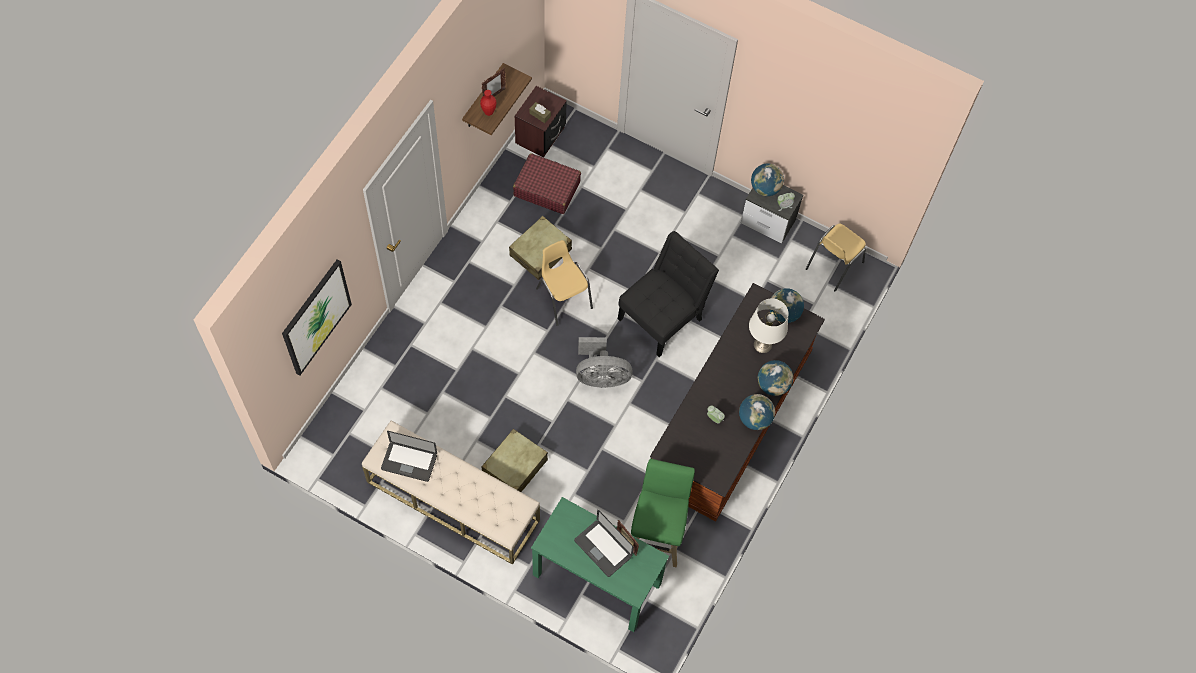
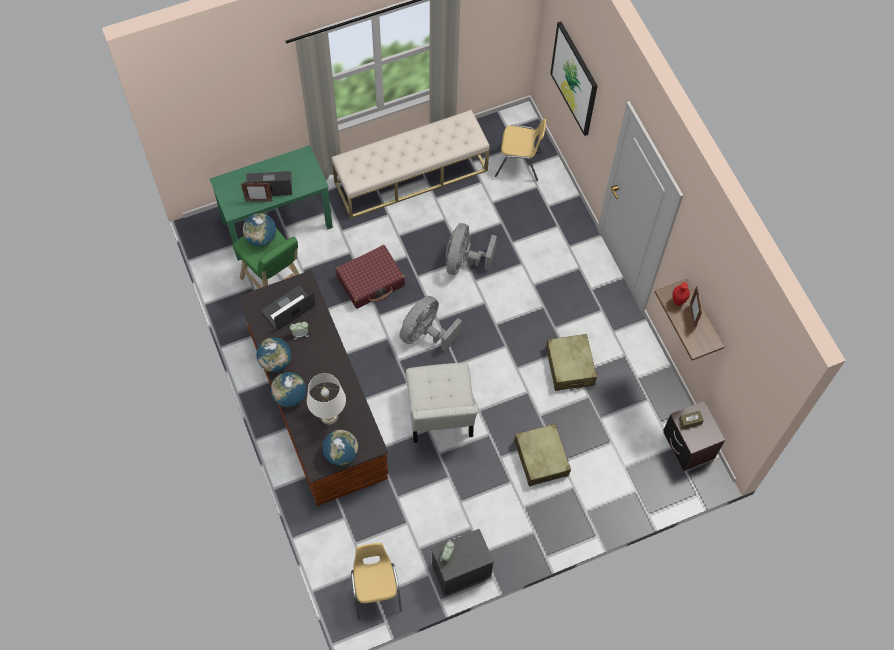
camera: 130 degrees right, 0 degrees up
laptop [381,431,437,482] -> laptop moved to [262,286,316,330]
beige suitcase [482,429,548,492] -> beige suitcase moved to [514,424,571,487]
red suitcase [513,153,581,214] -> red suitcase moved to [336,245,405,309]
yellow chair [536,240,593,326] -> yellow chair moved to [495,119,546,181]
black chair [618,231,719,357] -> white chair [406,363,478,443]
globe [751,163,784,196] -> globe moved to [243,213,276,246]
none -> grey fan [446,223,497,275]

